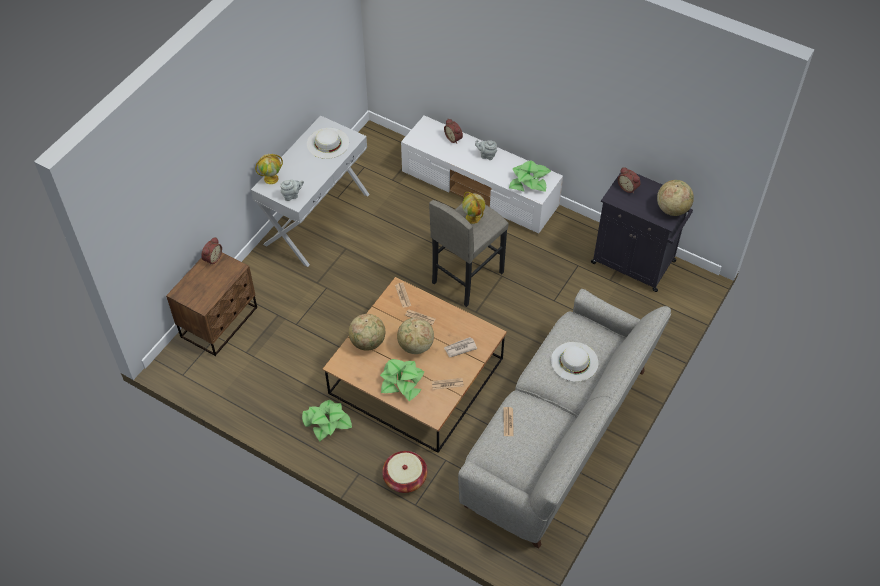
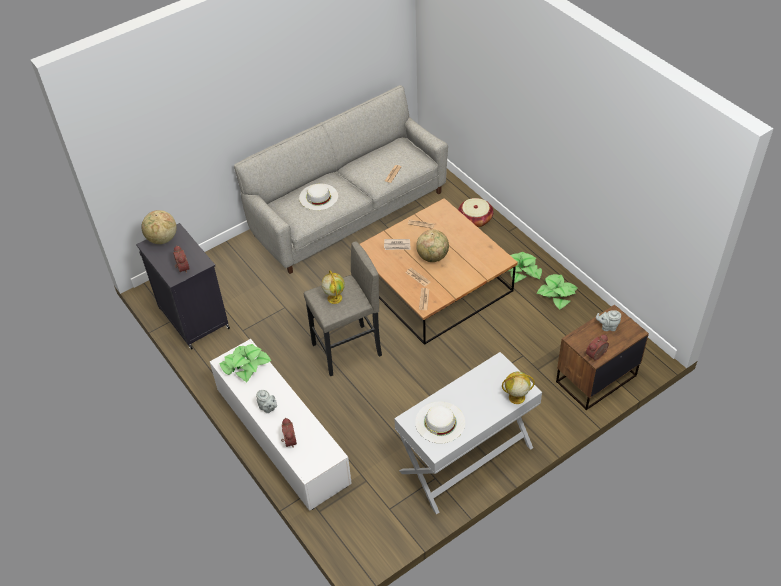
camera: 155 degrees left, 5 degrees down
grey teapot [280,179,304,201] -> grey teapot moved to [596,310,621,331]
globe [349,314,385,351] -> none
potted plant [380,359,424,401] -> potted plant moved to [536,274,577,309]

